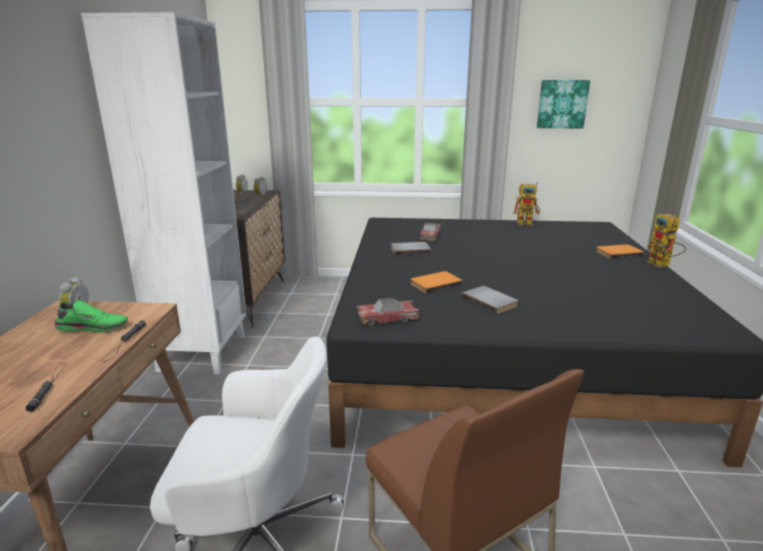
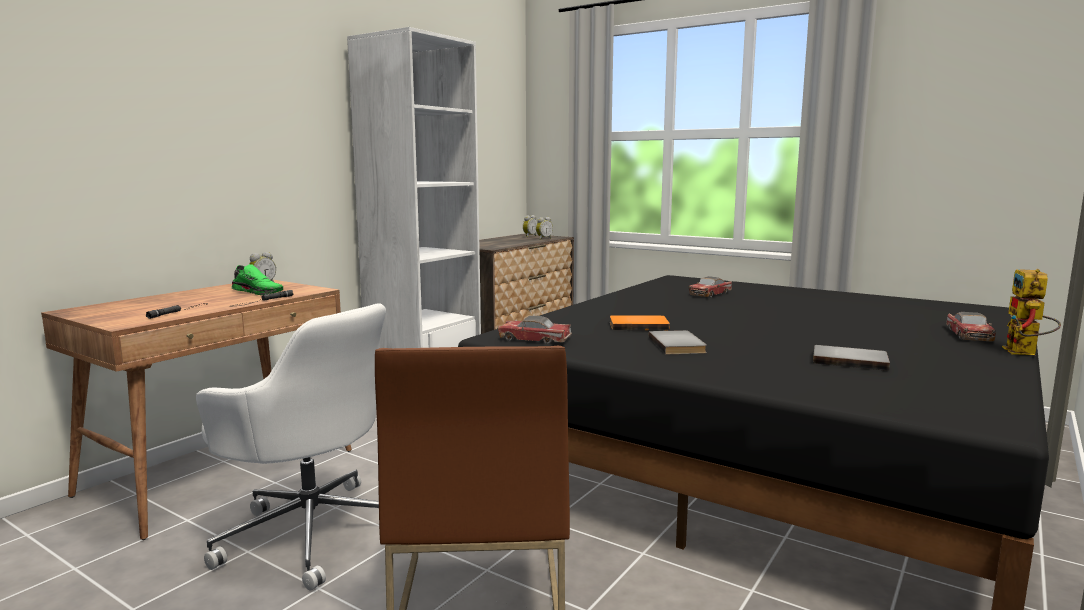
camera: 30 degrees right, 10 degrees down
grey book [391,242,431,255] -> grey book moved to [813,345,890,371]
toy robot [513,182,540,225] -> none
picture [537,80,590,129] -> none
orange book [596,244,644,259] -> toy car [946,312,996,341]

